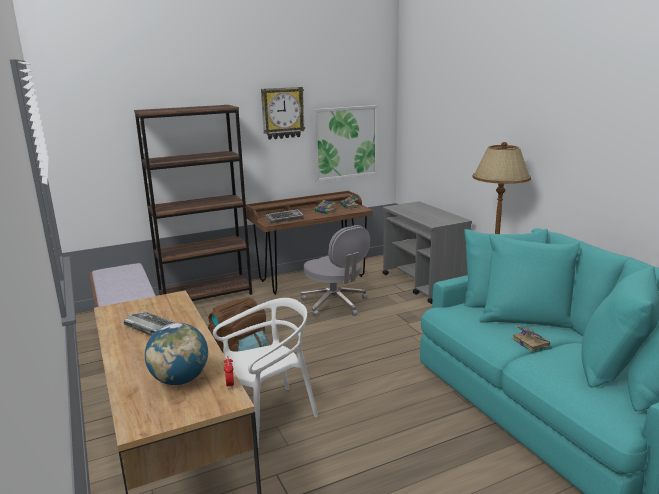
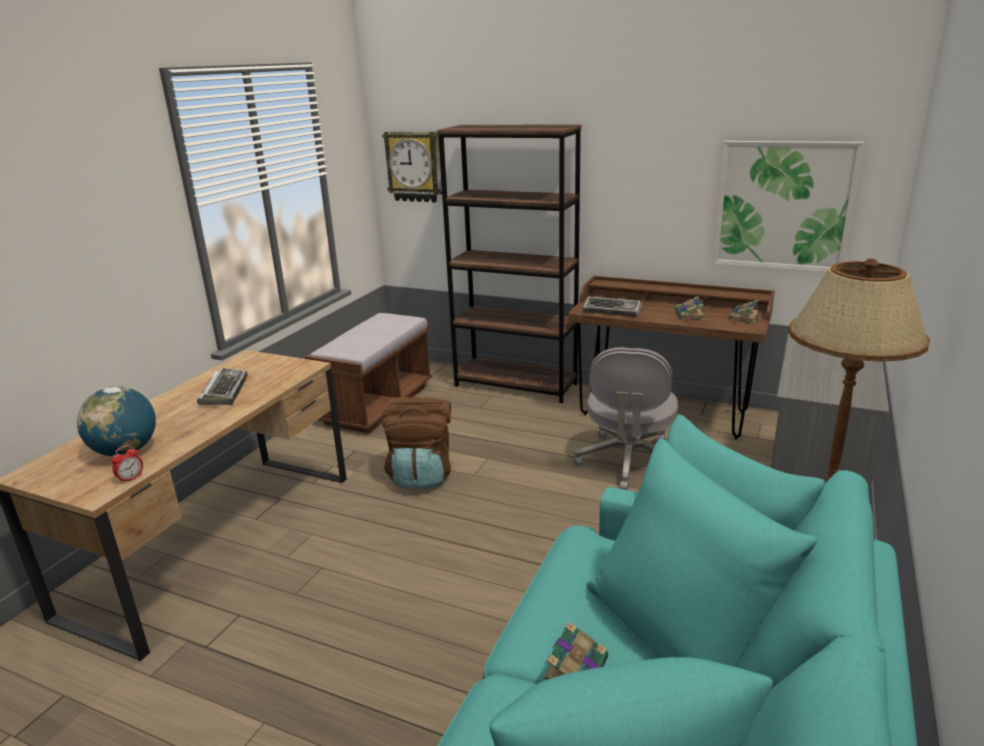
camera: 50 degrees right, 5 degrees up
white chair [213,298,318,445] -> none
wall clock [261,87,305,140] -> wall clock moved to [382,131,442,203]

